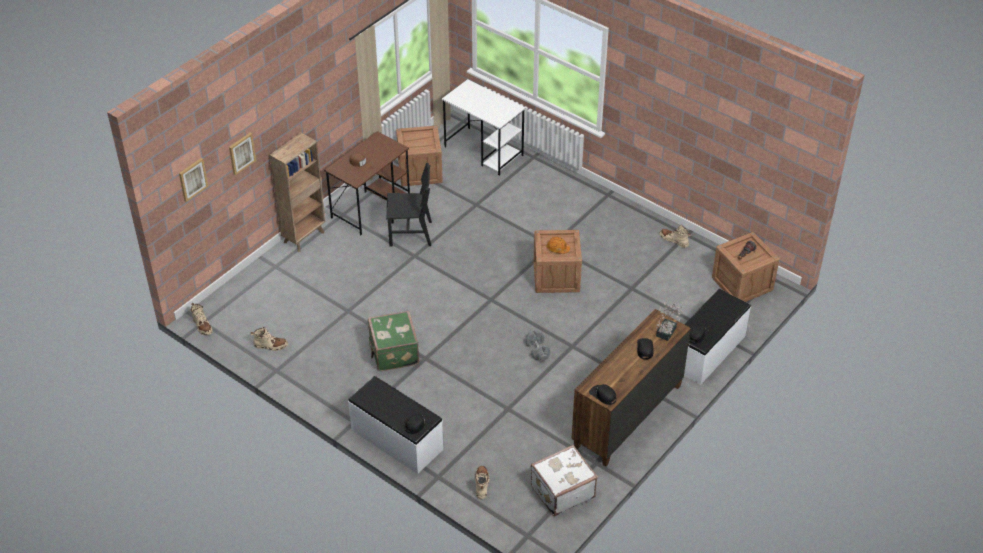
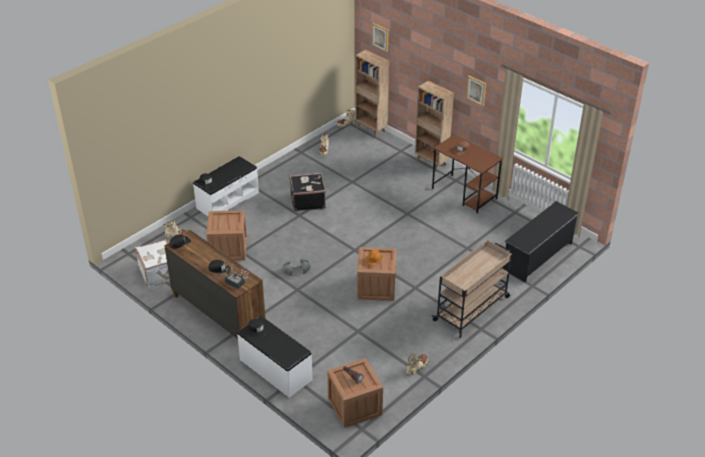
camera: 95 degrees right, 5 degrees down
picture [229,133,256,176] -> picture moved to [466,76,486,107]
green suitcase [367,311,419,371] -> black suitcase [290,173,326,211]
black chair [386,163,432,247] -> none
crate [396,126,443,186] -> crate moved to [206,210,247,261]
white desk [442,79,526,175] -> black shoe rack [503,201,580,283]
none -> brown bookcase [355,50,389,138]
none -> beige cart [432,240,512,338]

